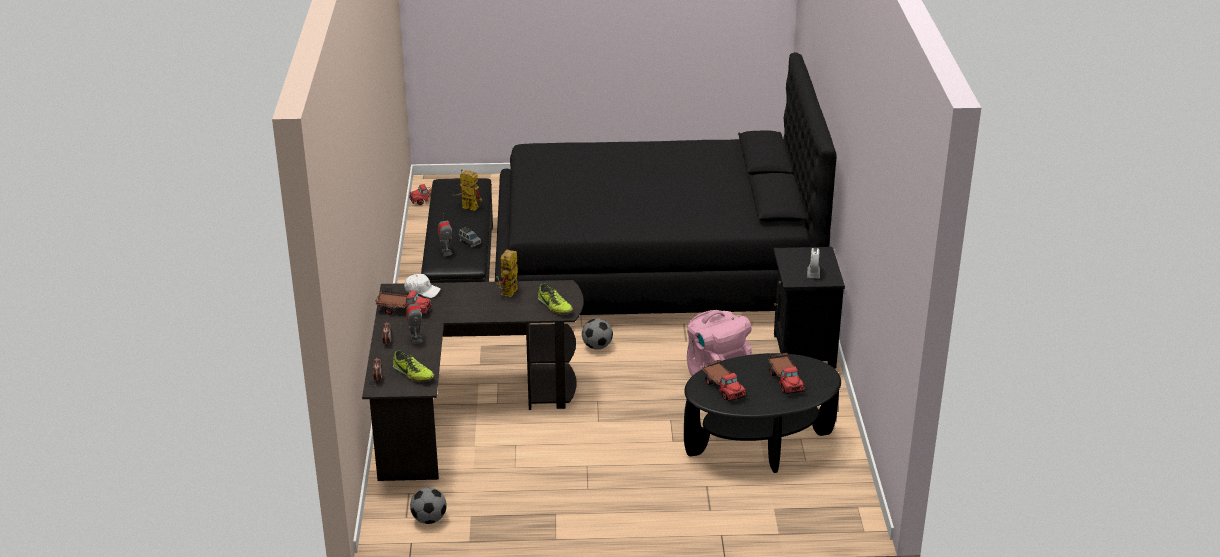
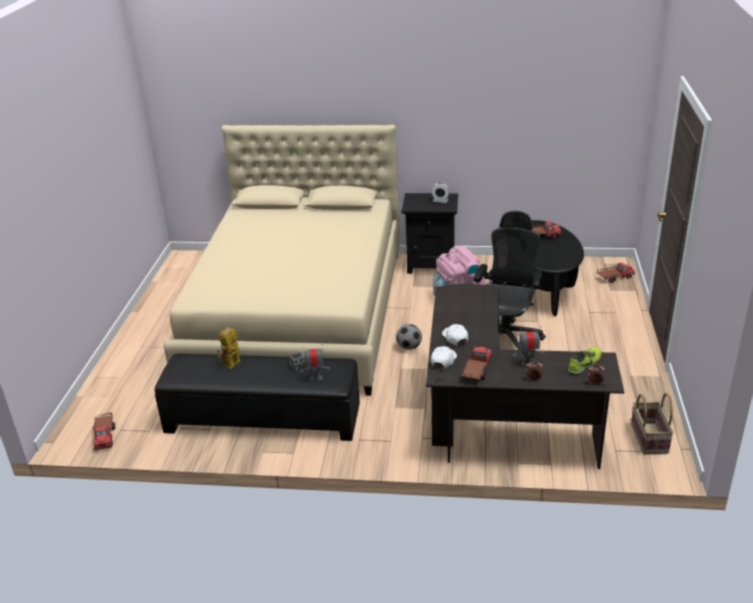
camera: 80 degrees left, 0 degrees up
football [410,487,447,524] -> basket [631,393,674,455]
black bed [495,52,837,315] -> beige bed [163,125,400,396]
toy robot [496,250,518,297] -> none
shoe [538,283,573,314] -> none
toy truck [702,360,747,401] -> toy truck moved to [597,262,635,283]
none -> white cap [442,324,468,346]
none -> office chair [474,211,546,350]

